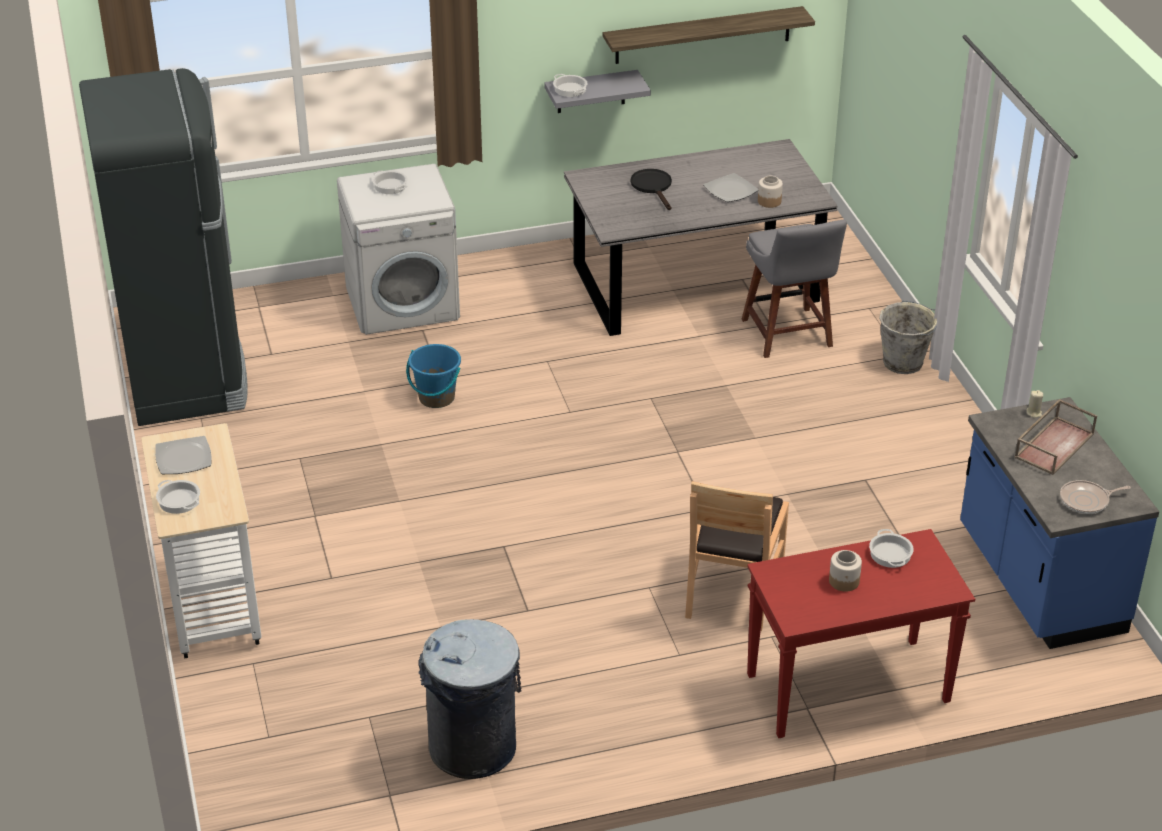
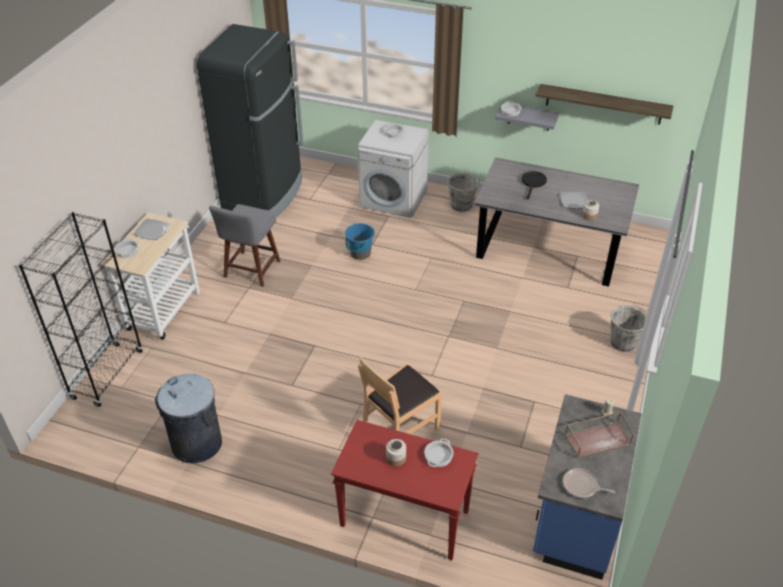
camera: 35 degrees right, 5 degrees up
grey stool [742,220,847,358] -> grey stool moved to [209,204,281,287]
none -> black bookcase [19,212,143,407]
none -> grey bucket [447,173,480,212]

